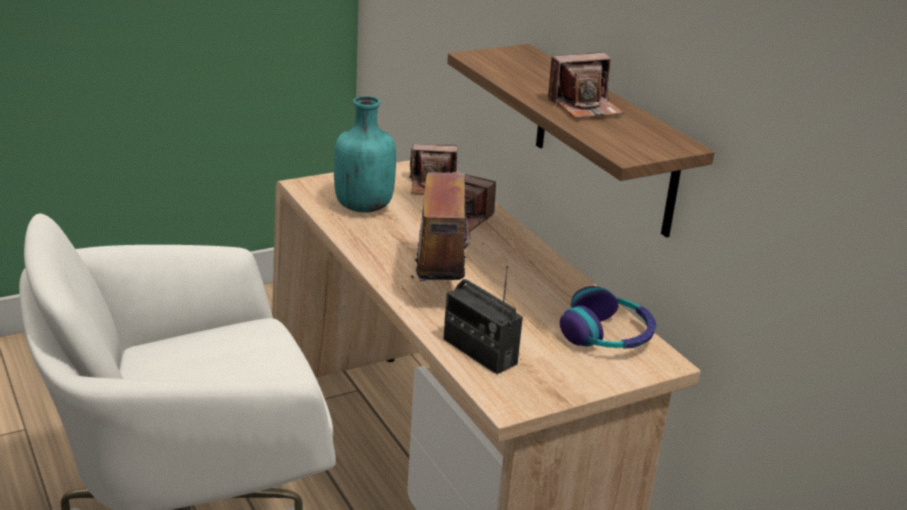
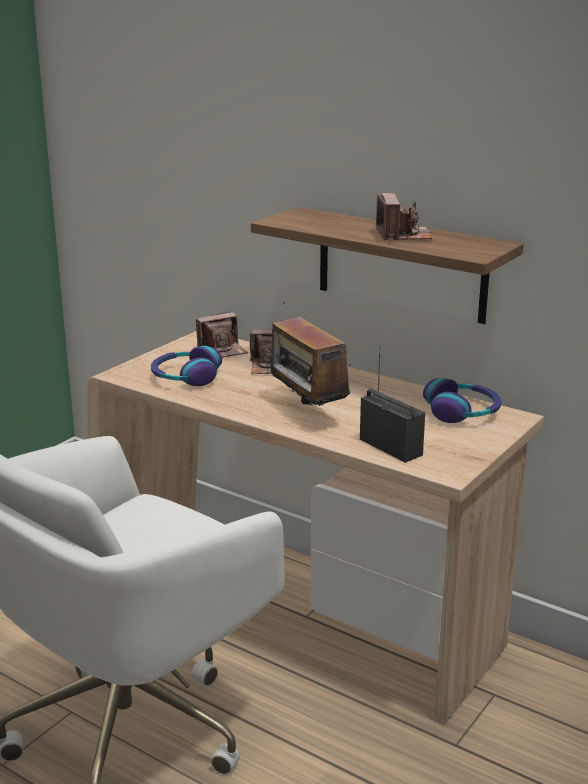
camera: 25 degrees left, 5 degrees down
turquoise bottle [334,96,396,213] -> headphones [151,346,222,386]
radio [443,266,523,374] -> radio turned 150 degrees counterclockwise [360,345,425,463]
camera [548,52,623,118] -> camera turned 45 degrees counterclockwise [376,193,432,241]

